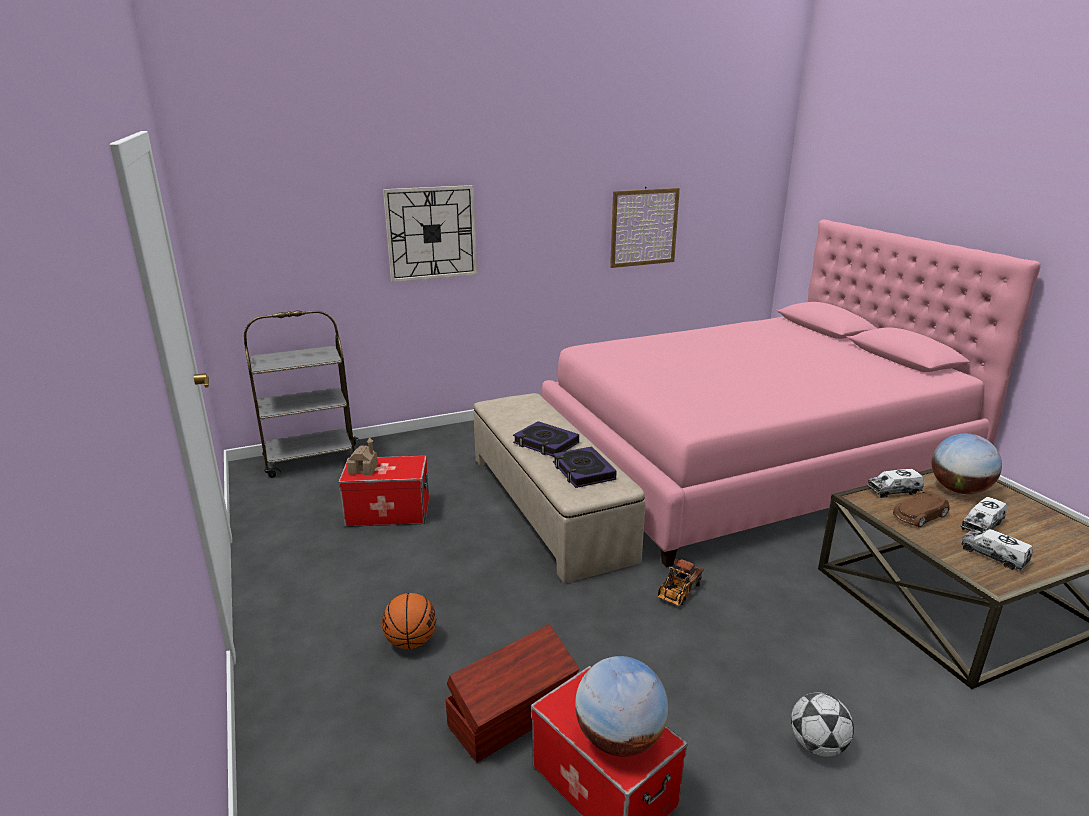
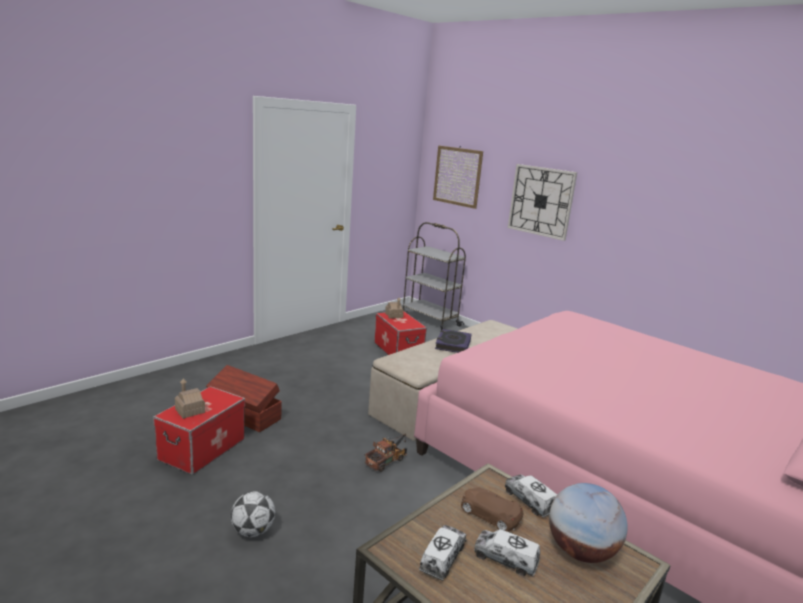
camera: 65 degrees right, 5 degrees down
basketball [382,593,436,649] -> none
book [553,446,617,488] -> none
globe [575,656,668,757] -> toy house [175,379,205,419]
picture [610,187,680,268] -> picture moved to [433,145,483,209]
toy truck [658,559,704,606] -> toy truck turned 120 degrees clockwise [365,433,407,472]

